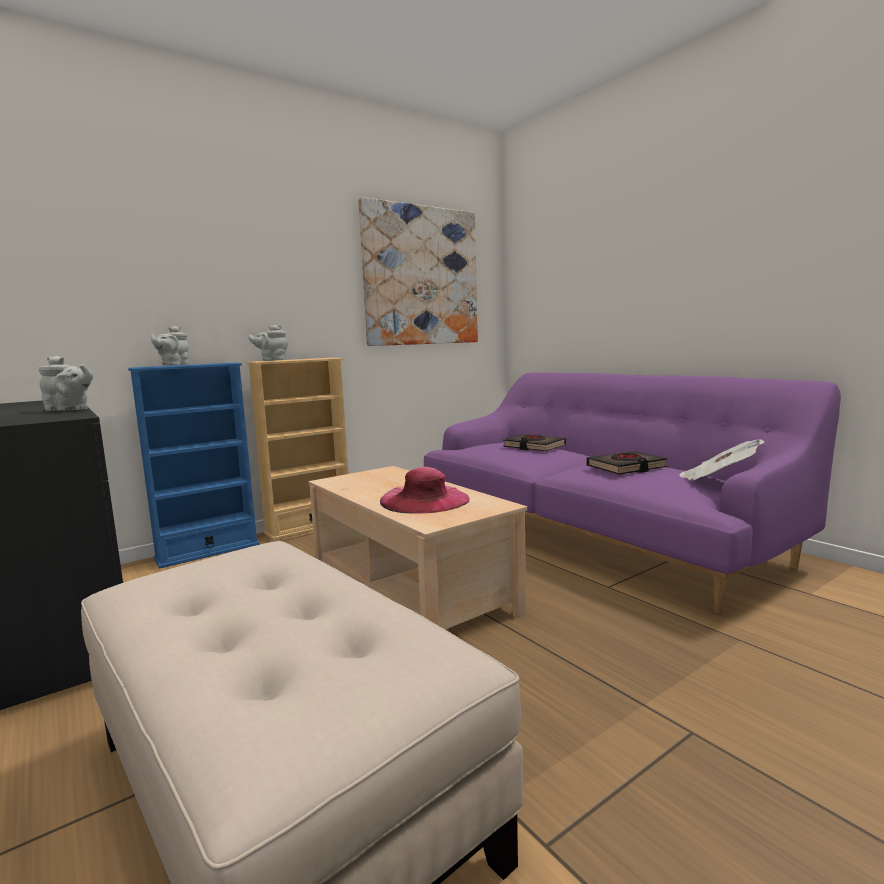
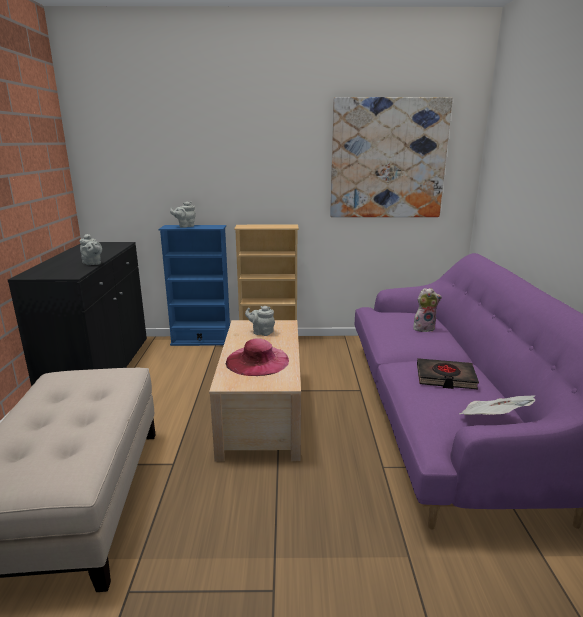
camera: 35 degrees right, 10 degrees up
grey teapot [248,325,288,361] -> grey teapot moved to [245,306,275,336]
black book [503,434,566,451] -> plush toy [413,288,442,332]

